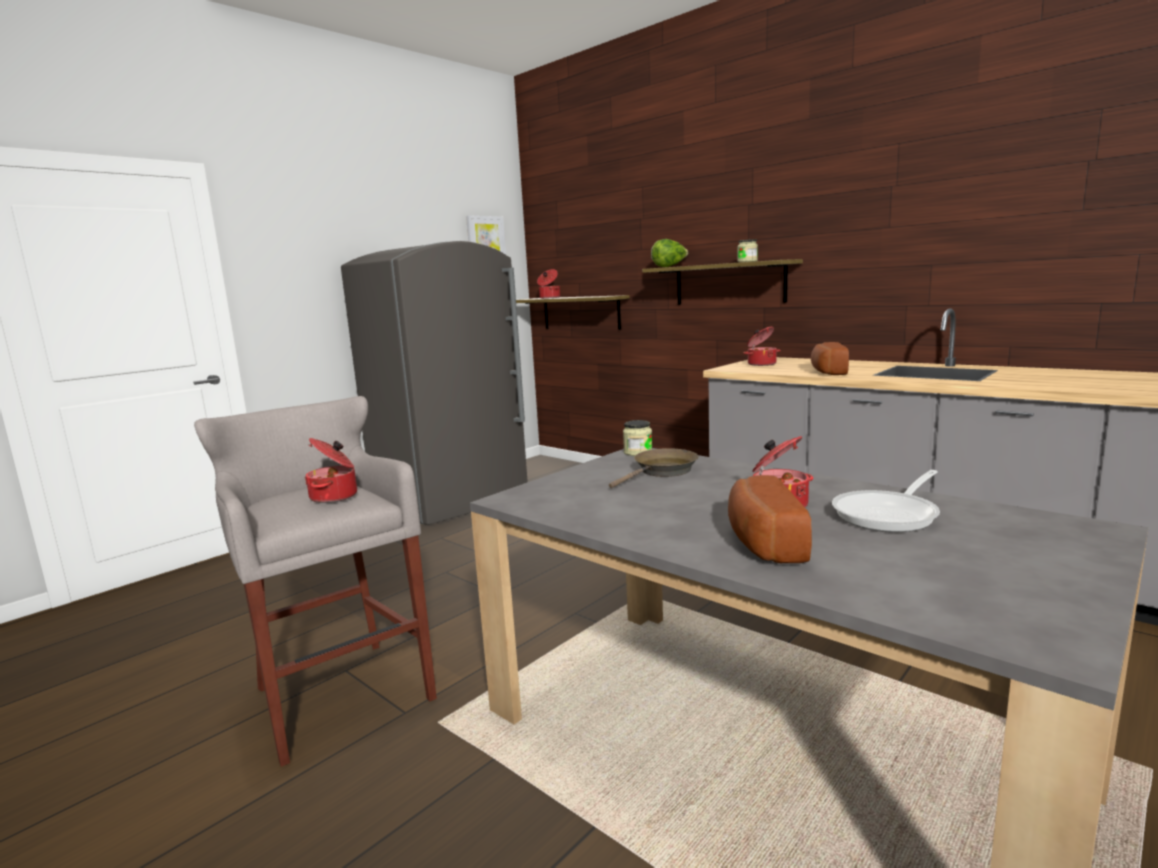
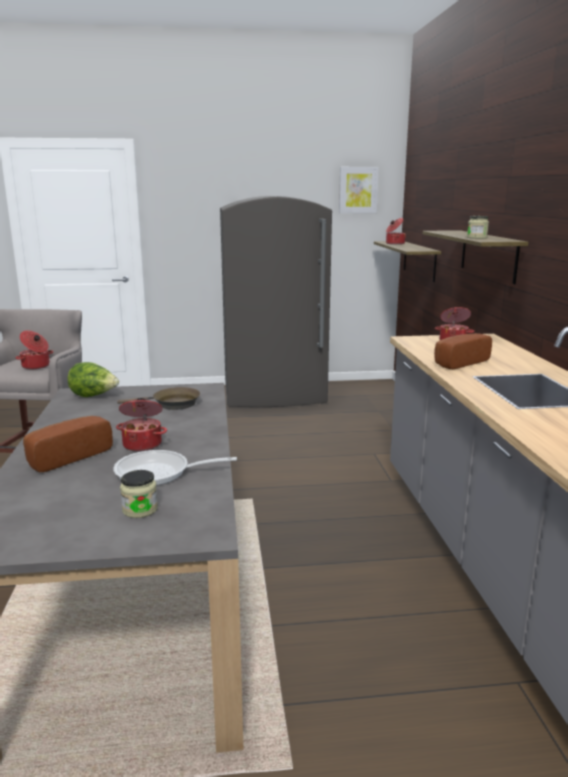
camera: 40 degrees right, 5 degrees up
jar [623,420,652,456] -> jar moved to [120,470,158,518]
lettuce [651,239,689,267] -> lettuce moved to [68,362,119,397]

